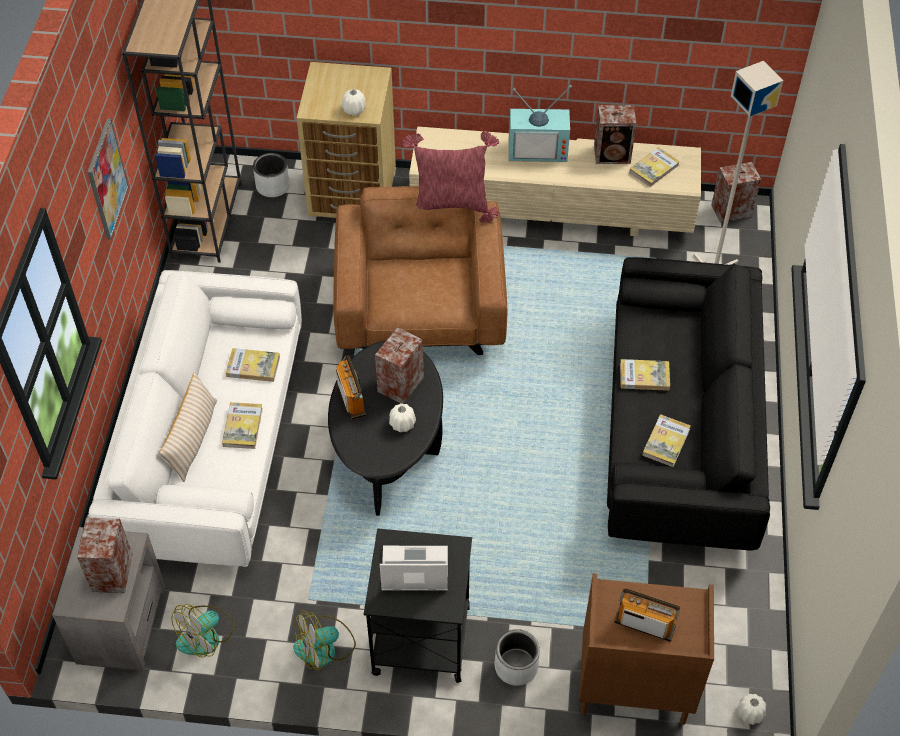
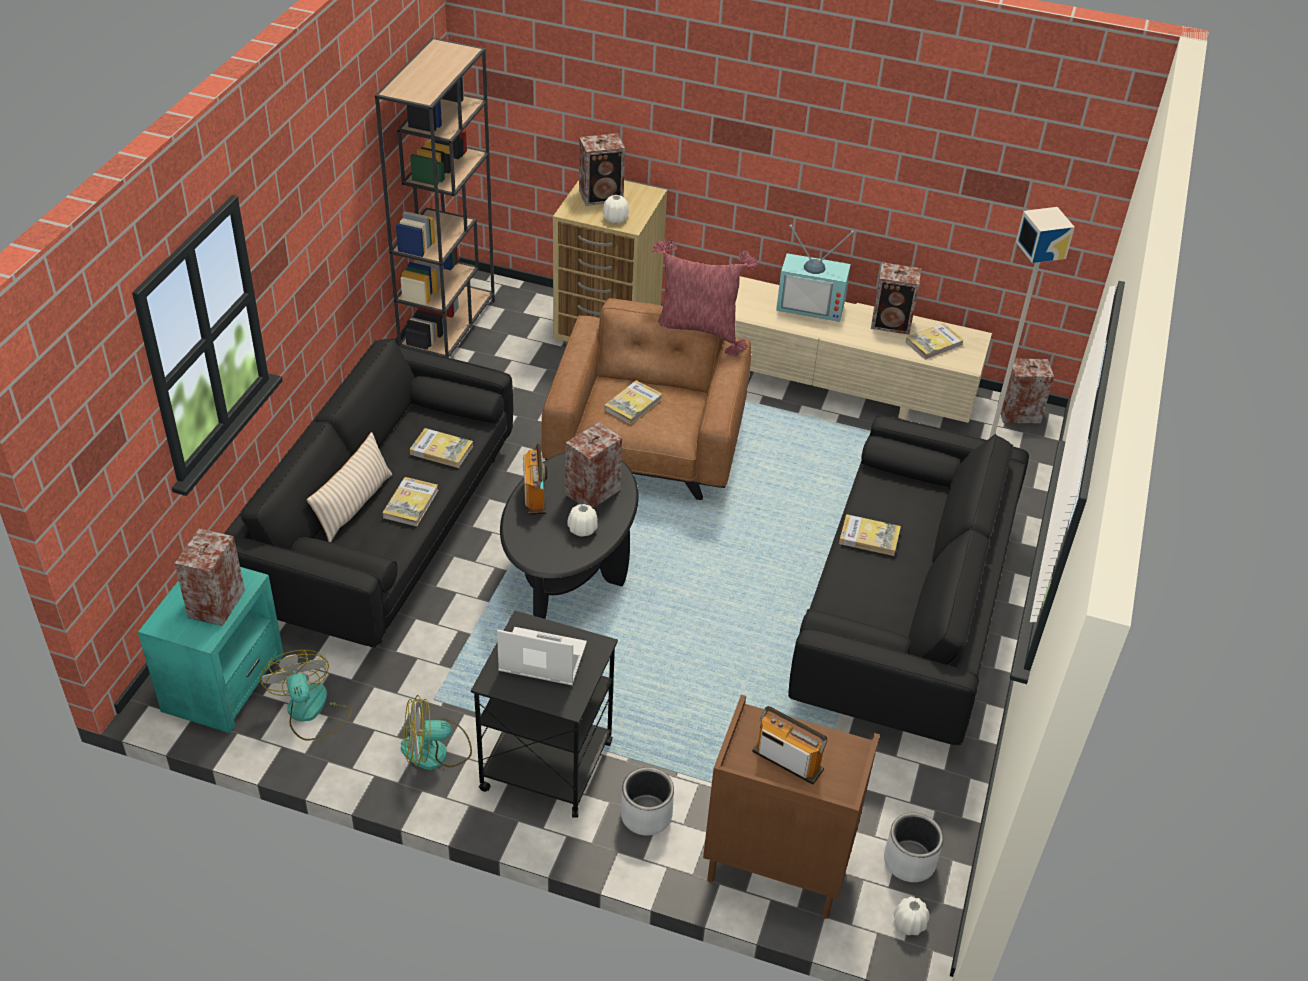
camera: 10 degrees right, 10 degrees down
grey side table [52,527,165,671] -> turquoise side table [138,567,284,733]
picture [87,119,129,240] -> none
white sofa [88,270,302,567] -> black sofa [224,338,513,648]
fan [171,604,235,657] -> fan turned 105 degrees clockwise [260,650,352,741]
grey planter [253,153,290,197] -> grey planter moved to [884,813,944,882]
book [642,414,691,467] -> book moved to [604,380,662,425]
none -> speaker [579,133,625,206]

